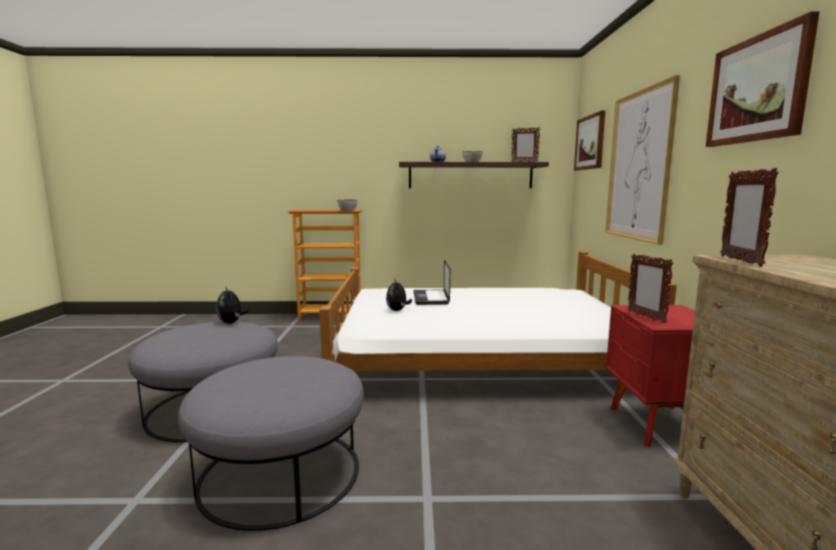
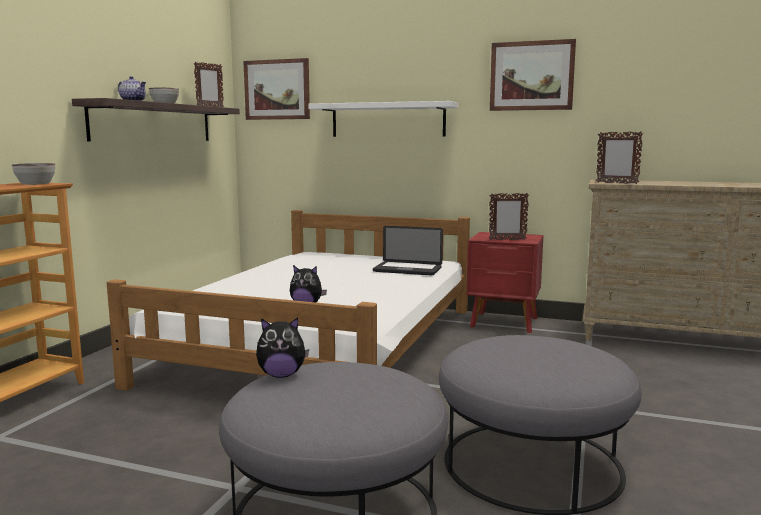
camera: 70 degrees left, 0 degrees up
laptop [414,260,450,305] -> laptop moved to [373,226,443,276]
picture [605,75,680,245] -> white shelf [308,101,458,137]

